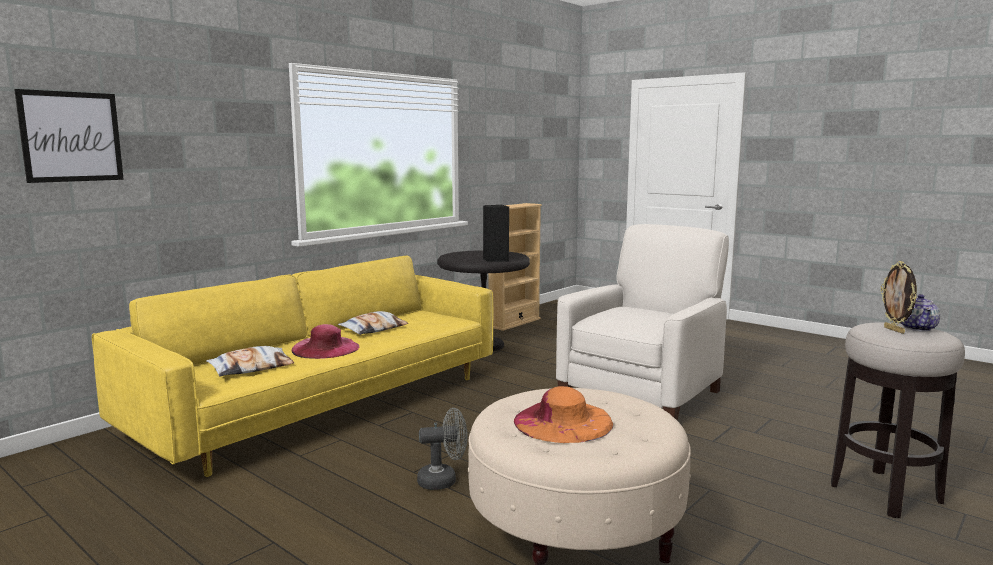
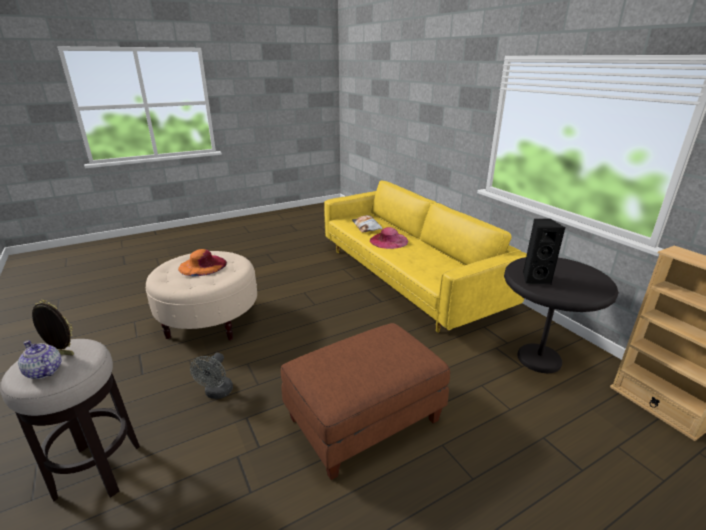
camera: 110 degrees right, 15 degrees up
picture [14,89,124,183] -> none
pillow [338,311,408,335] -> none
grey fan [417,408,467,490] -> grey fan moved to [190,353,233,399]
white armchair [556,224,729,420] -> brown ottoman [281,323,450,480]

